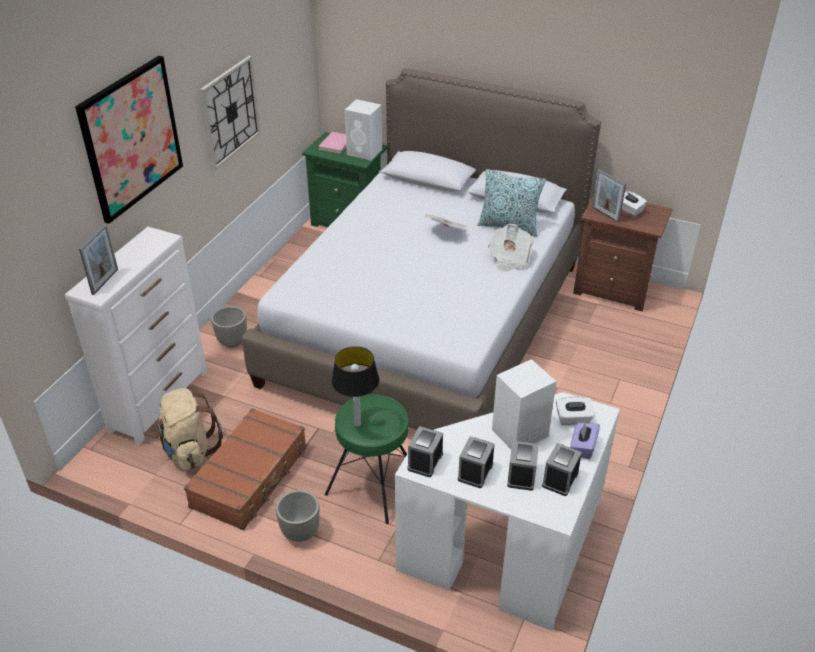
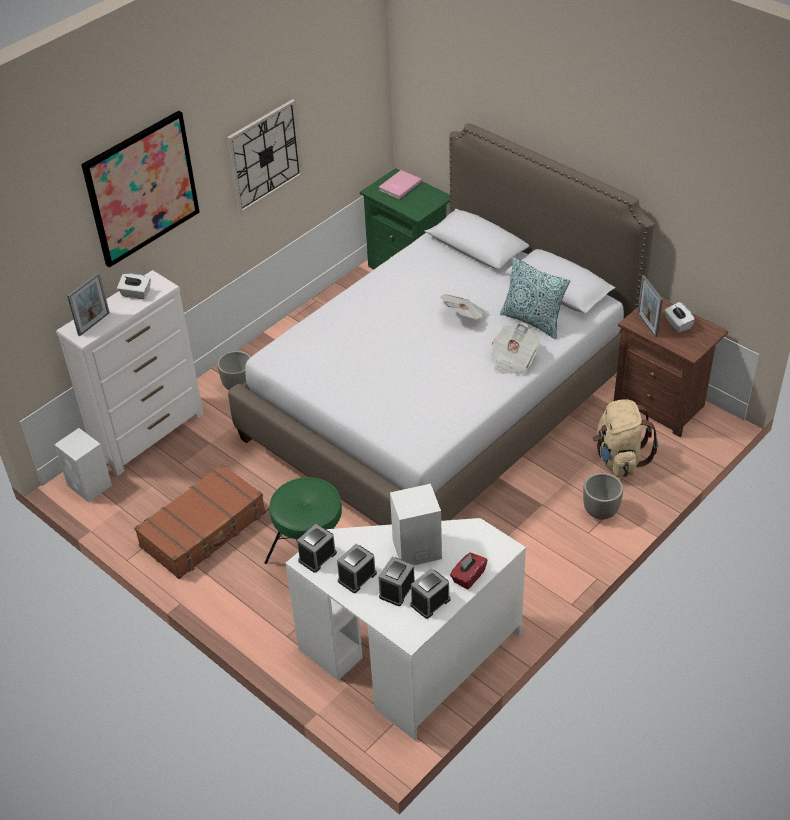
camera: 20 degrees right, 5 degrees up
beige backpack [153,388,223,470] -> beige backpack moved to [593,399,658,477]
planter [276,490,320,542] -> planter moved to [583,473,623,520]
table lamp [332,346,379,427] -> none
white speaker [345,99,382,161] -> white speaker moved to [54,428,112,502]
white tissue box [556,397,594,425] -> white tissue box moved to [117,273,151,299]
purple tissue box [570,423,600,459] -> red tissue box [450,553,488,590]

